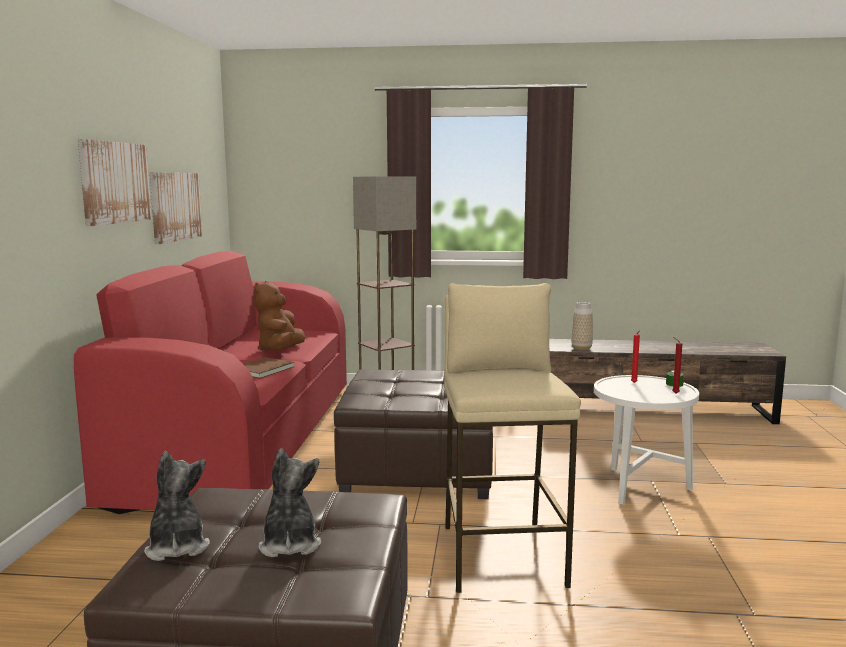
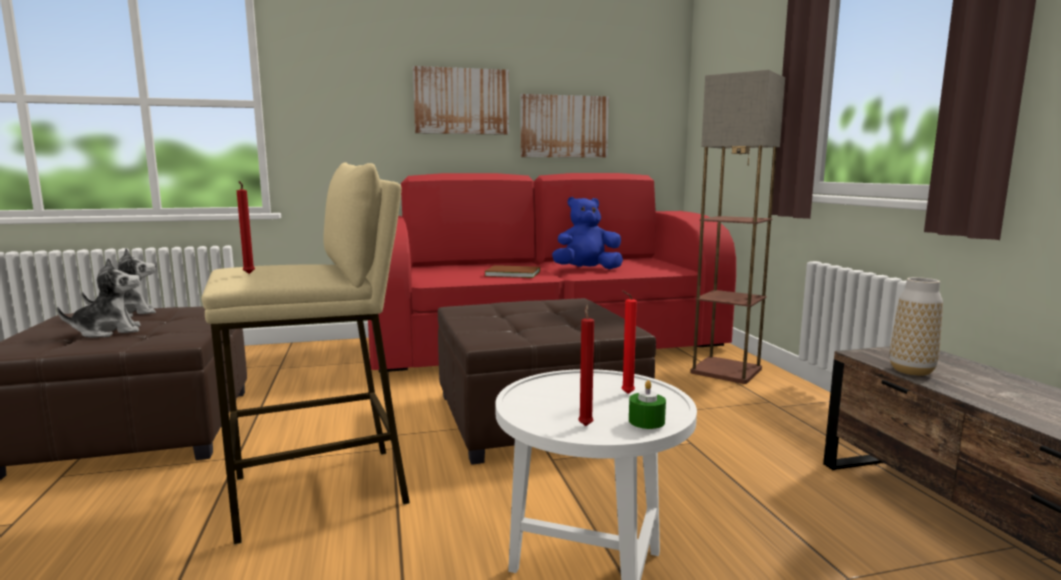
camera: 70 degrees right, 0 degrees up
brown plush toy [253,281,305,350] -> blue plush toy [552,197,623,269]
none -> red candle [237,181,255,274]

